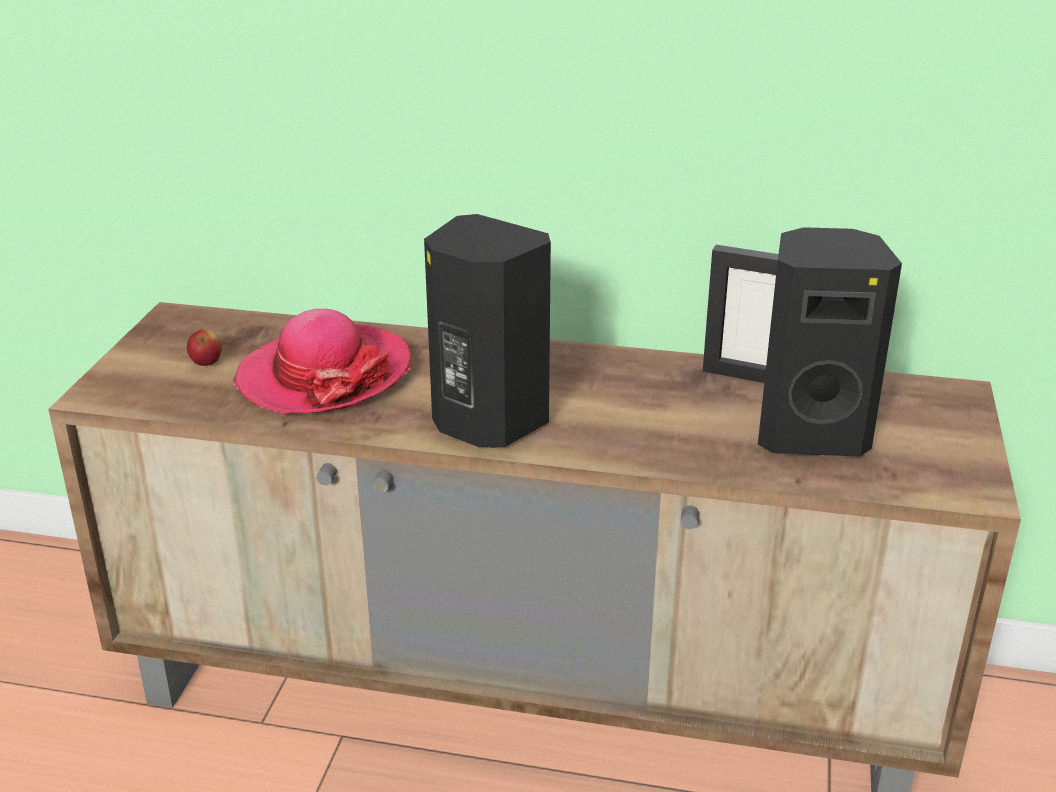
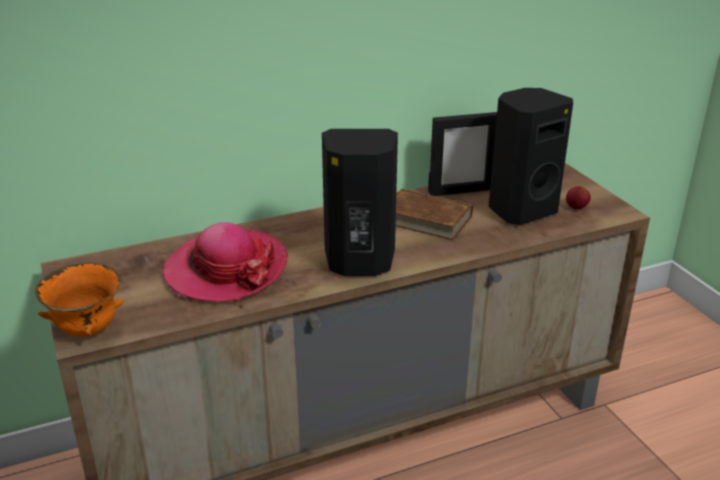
camera: 35 degrees left, 0 degrees up
apple [187,329,222,366] -> apple moved to [566,186,591,209]
none -> orange bowl [35,263,125,337]
none -> brown book [396,189,473,240]

